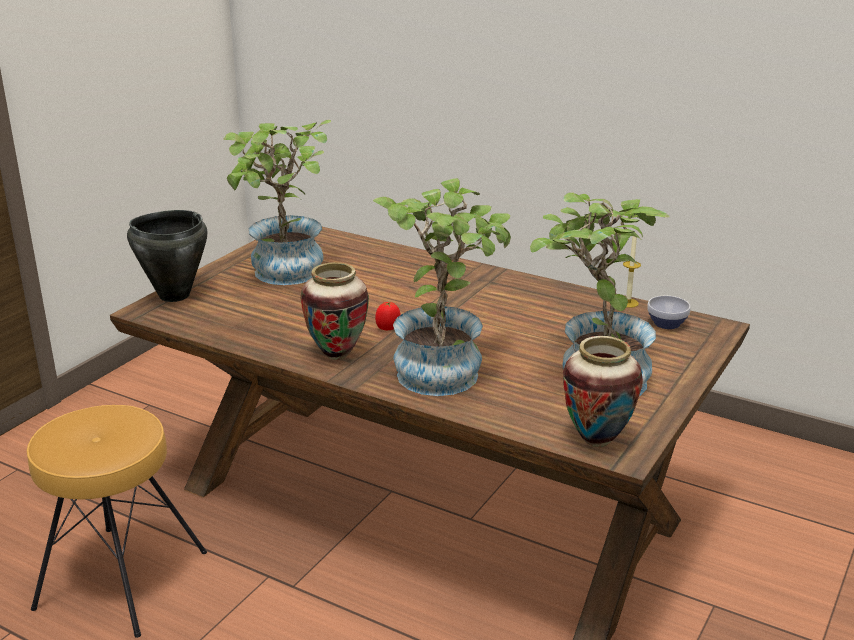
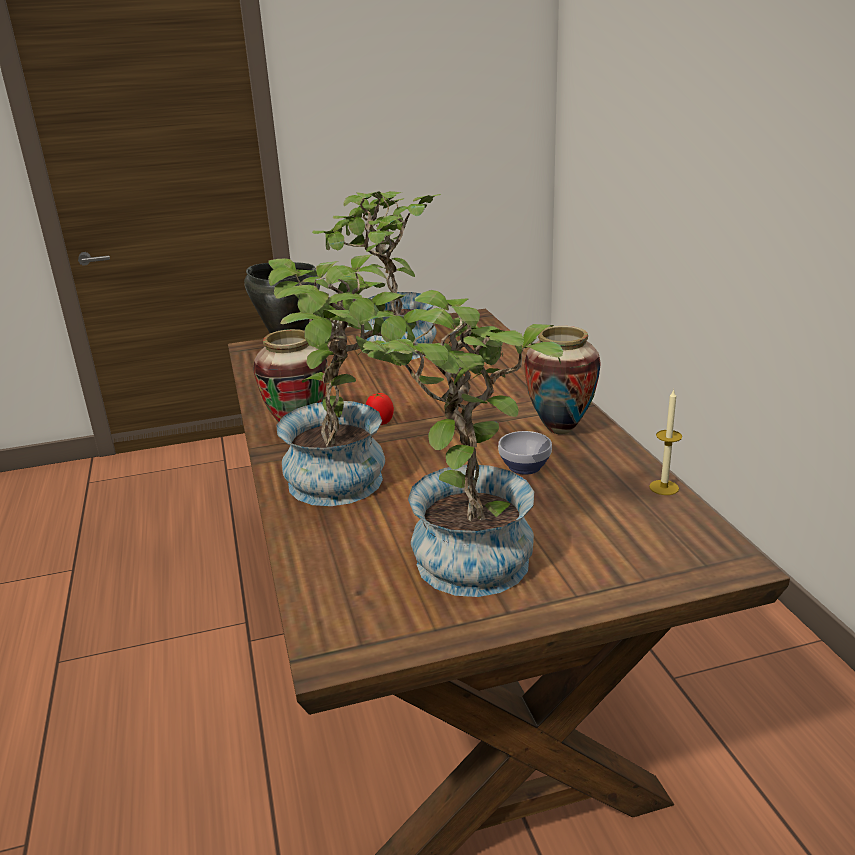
camera: 45 degrees right, 0 degrees up
brown stool [27,405,207,638] -> none
vase [563,336,643,447] -> vase moved to [524,326,601,434]
bowl [647,296,691,329] -> bowl moved to [498,431,552,475]

